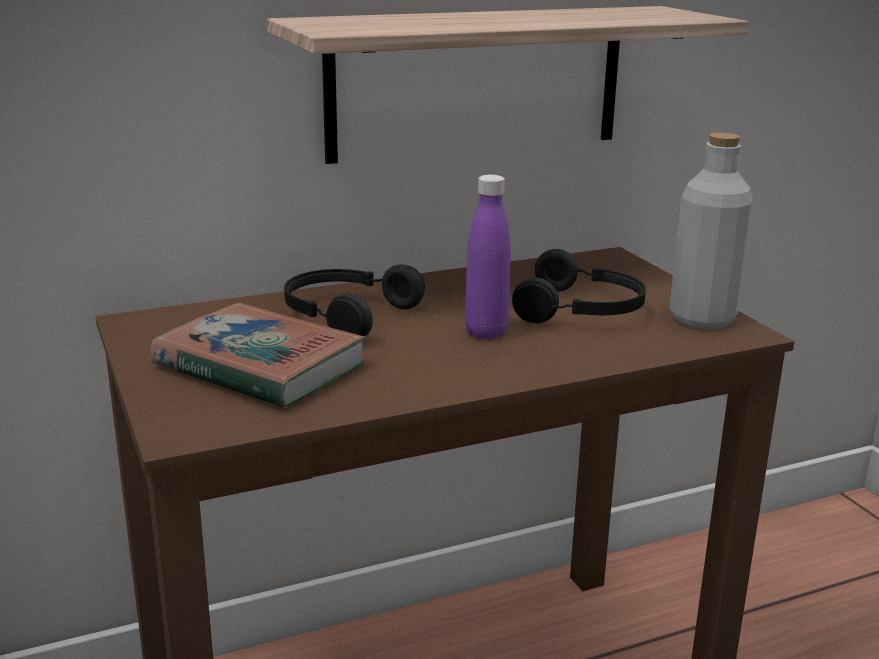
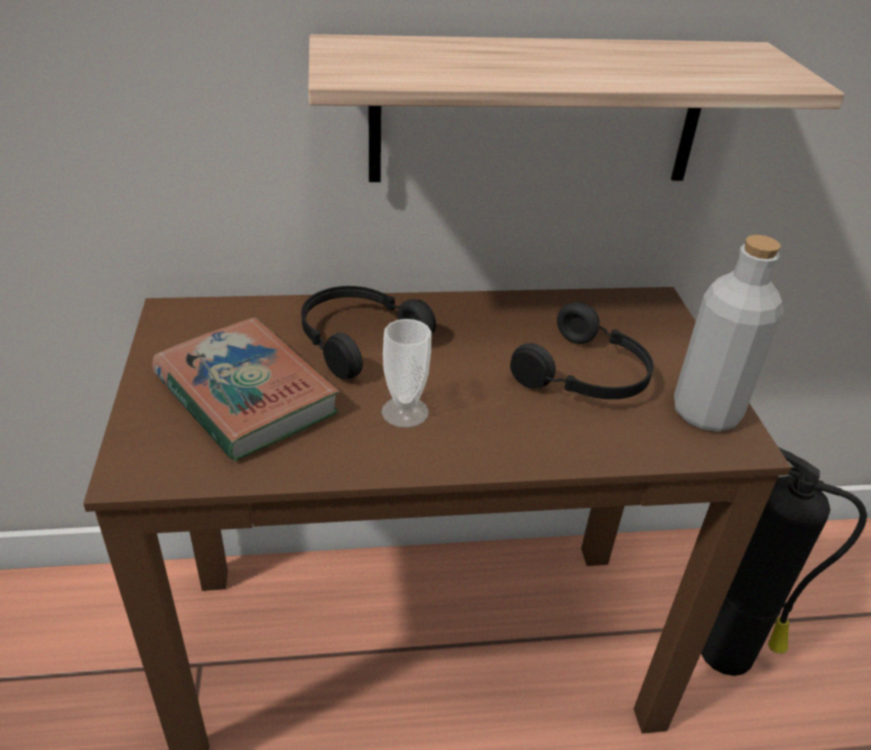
camera: 15 degrees right, 15 degrees up
purple bottle [465,175,511,340] -> none
none -> cup [381,319,431,428]
none -> fire extinguisher [701,447,867,676]

